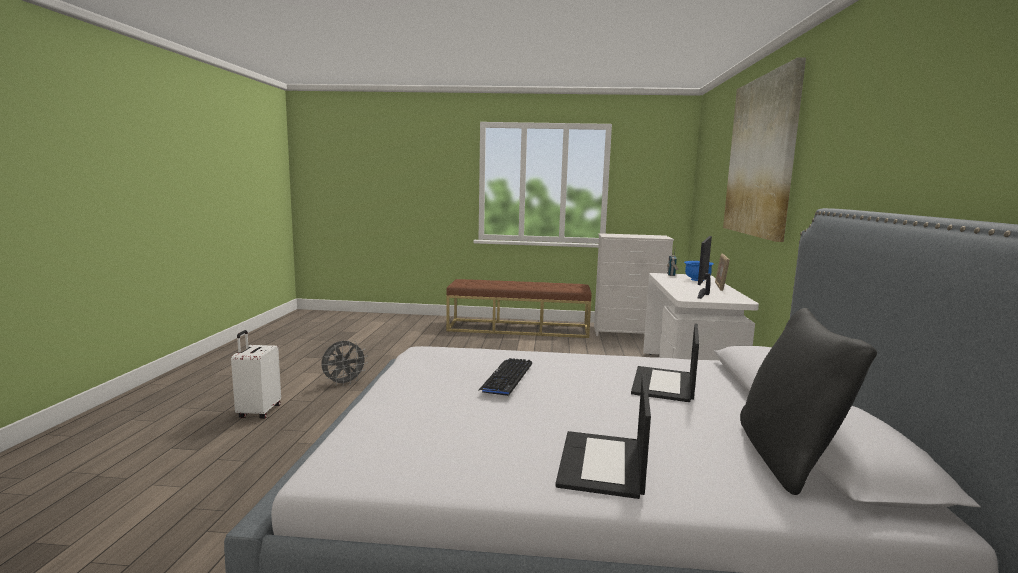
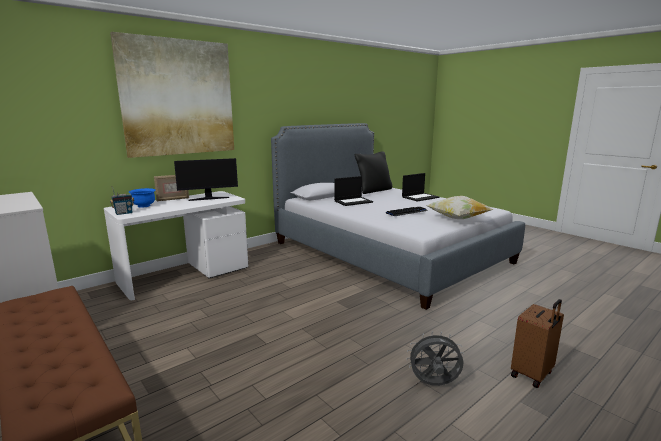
camera: 135 degrees left, 5 degrees up
white suitcase [231,330,281,419] -> brown suitcase [511,299,564,388]
none -> pillow [426,196,493,219]

